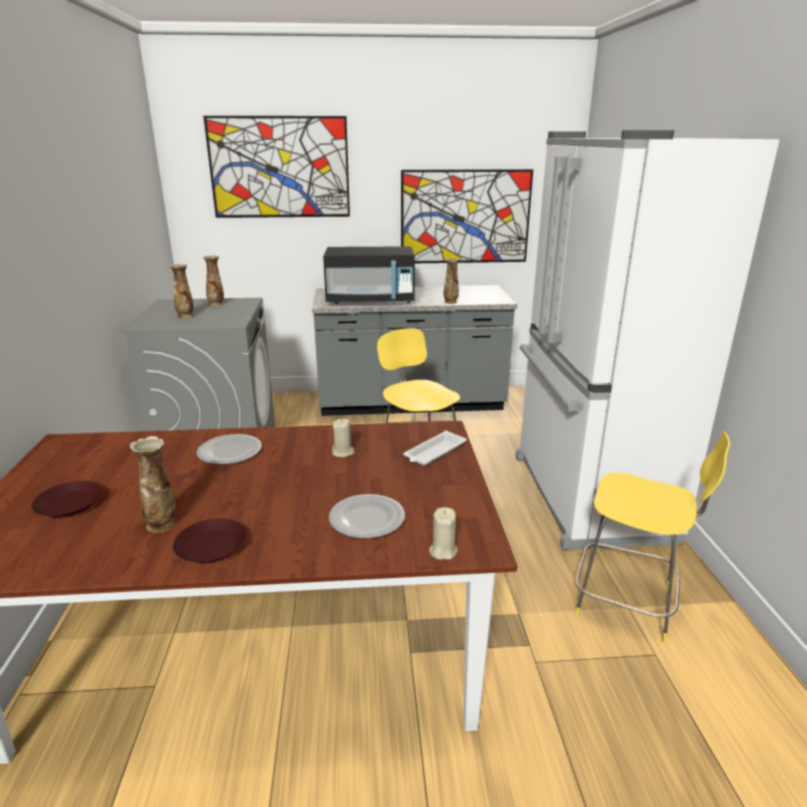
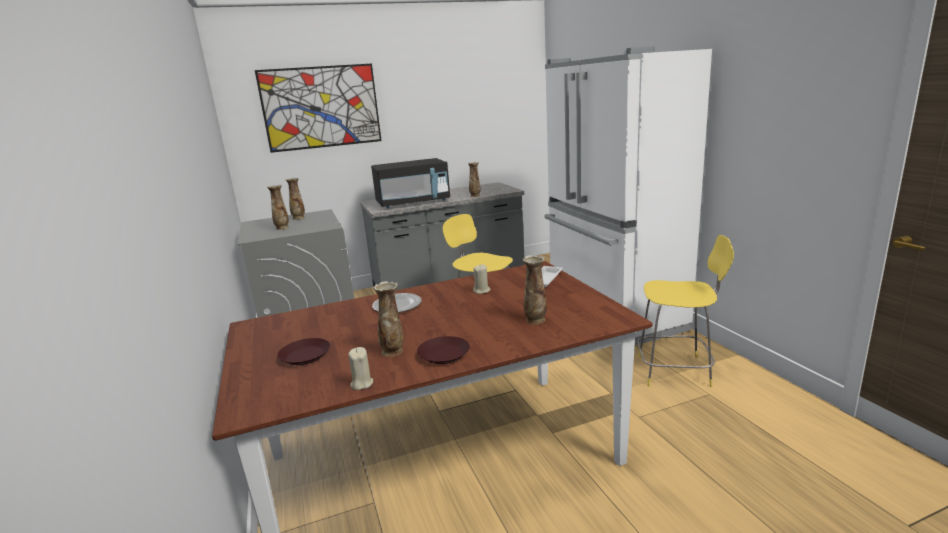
camera: 15 degrees left, 5 degrees down
plate [329,494,405,539] -> vase [523,255,547,324]
picture [401,169,533,263] -> none
beige candle [429,507,458,560] -> beige candle moved to [348,347,373,390]

